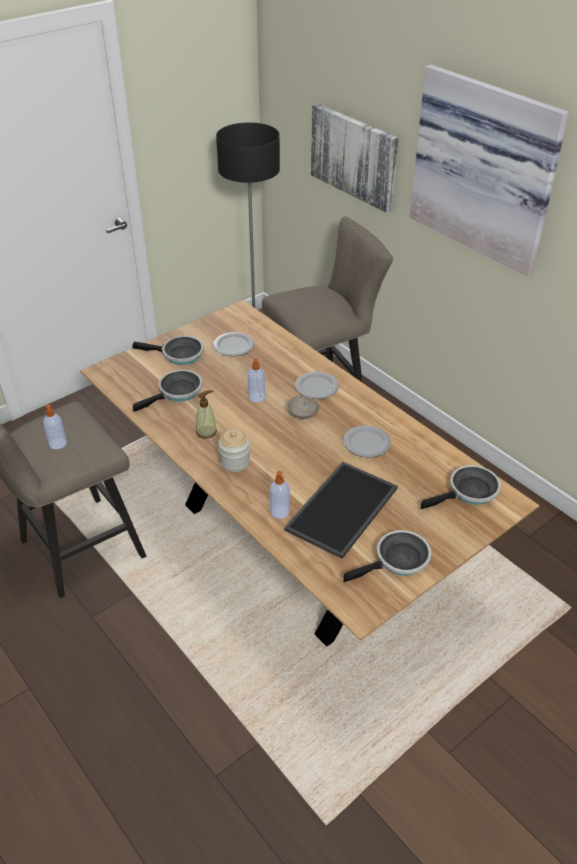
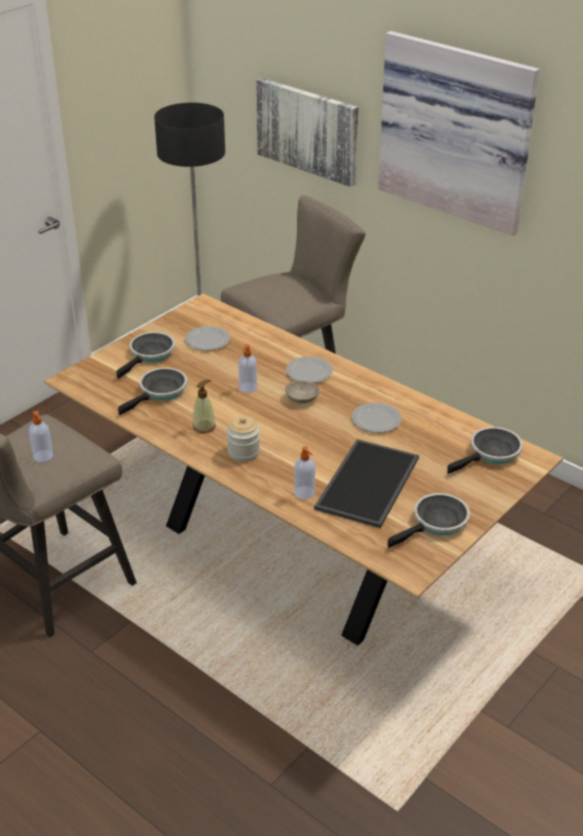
camera: 10 degrees left, 5 degrees down
frying pan [132,336,204,365] -> frying pan turned 60 degrees counterclockwise [116,332,175,379]

